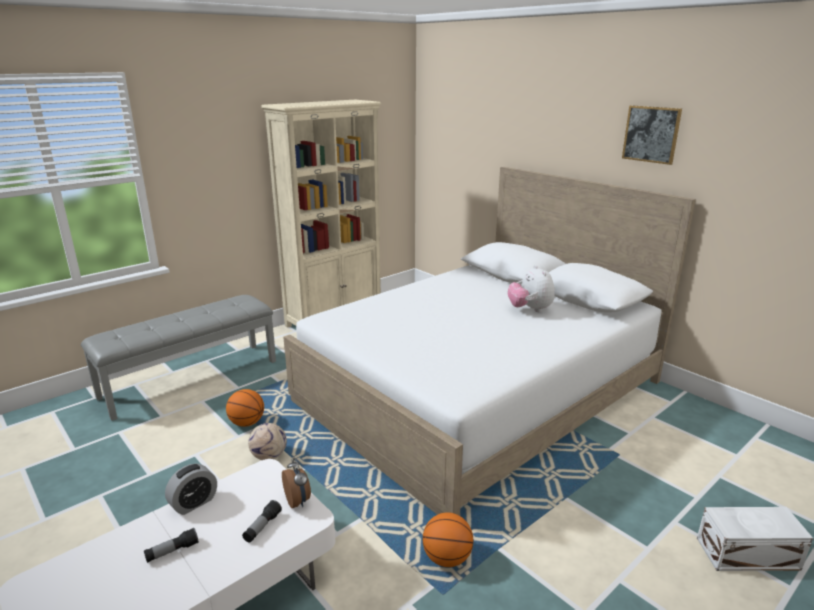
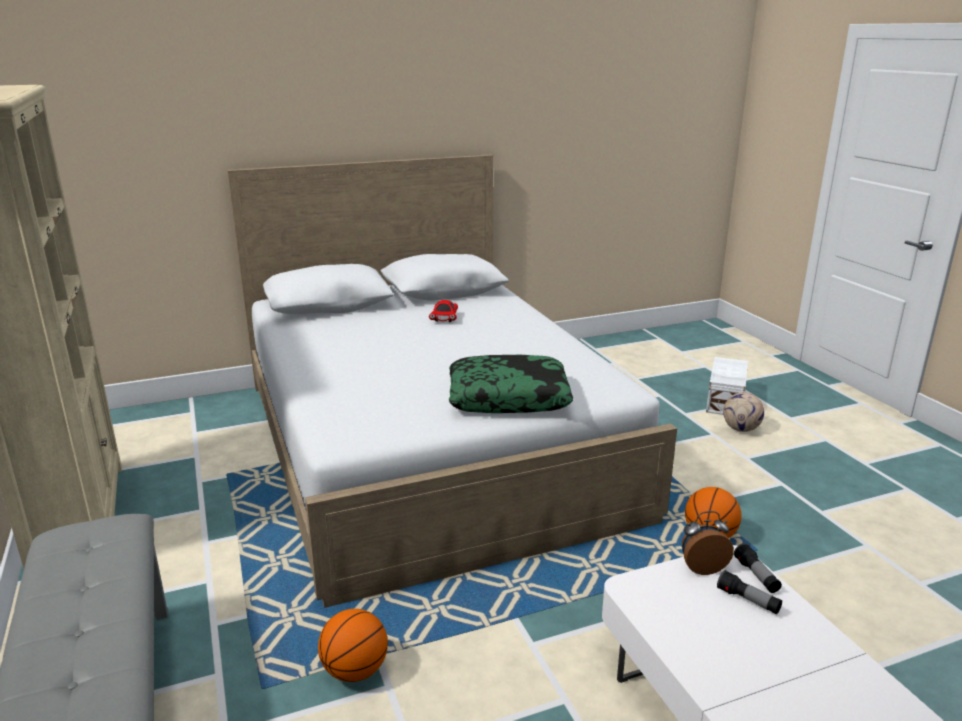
camera: 70 degrees left, 0 degrees up
flashlight [144,528,199,563] -> flashlight moved to [734,543,782,593]
alarm clock [165,464,217,515] -> none
football [248,423,287,460] -> football moved to [723,392,764,432]
plush toy [508,265,555,312] -> red toy car [429,300,458,322]
picture [622,105,682,165] -> none
none -> pillow [449,355,573,413]

